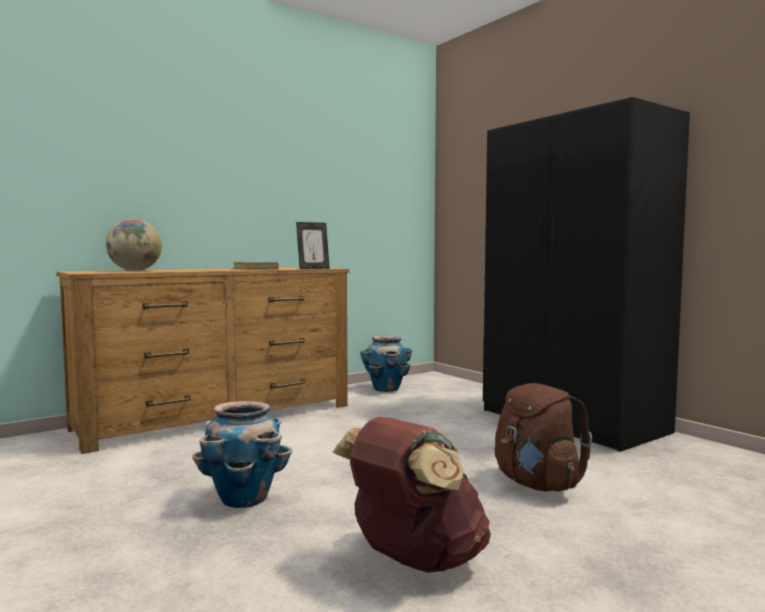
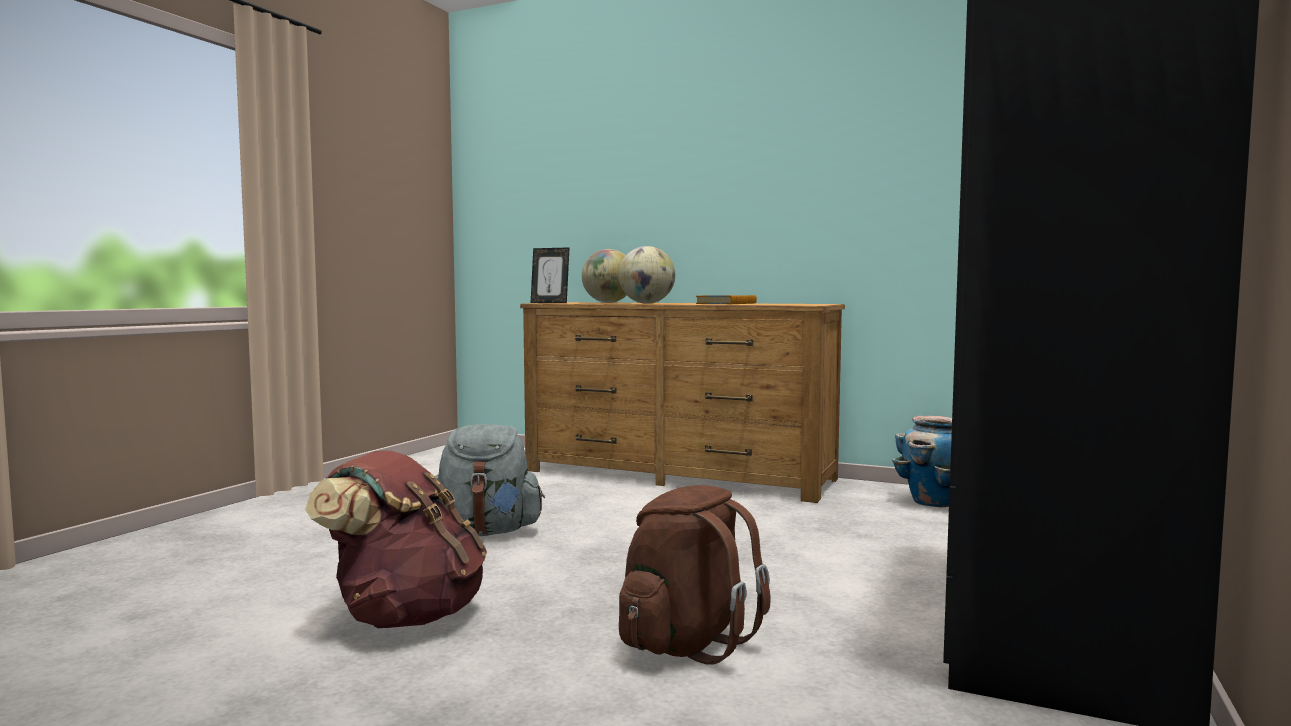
camera: 60 degrees right, 0 degrees up
planter [192,401,292,508] -> grey backpack [435,424,545,536]
picture frame [296,222,330,269] -> picture frame moved to [531,247,570,303]
none -> globe [618,246,675,304]

